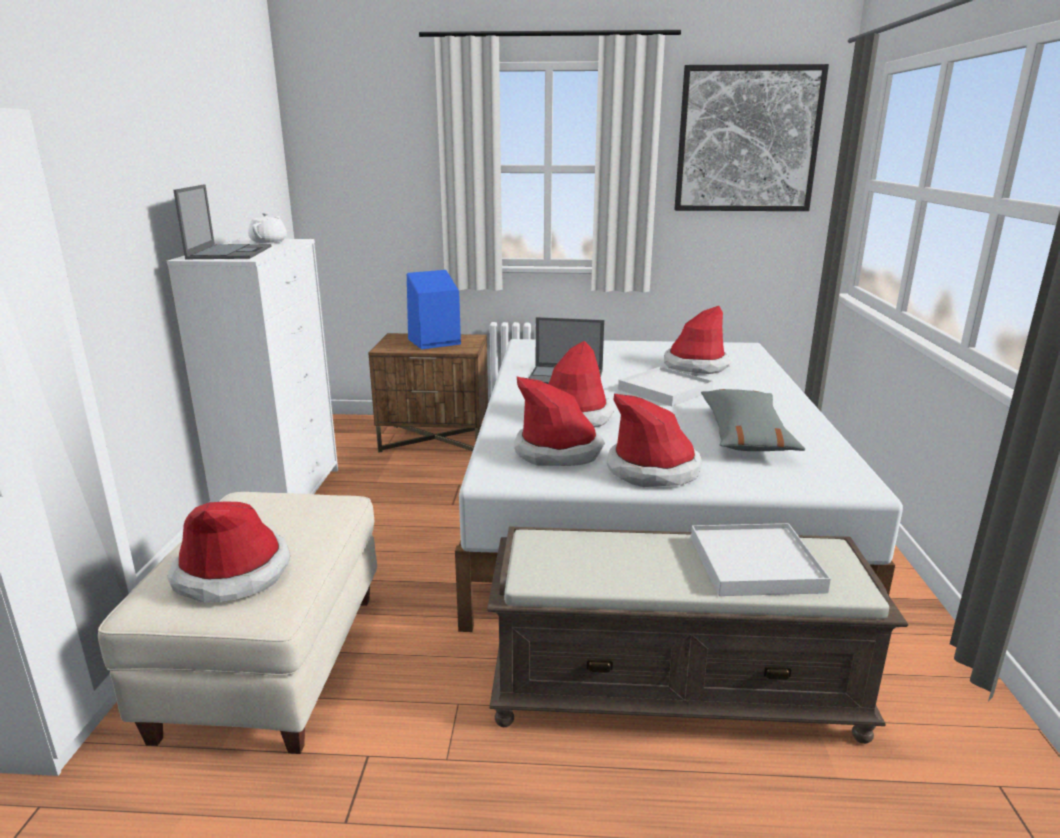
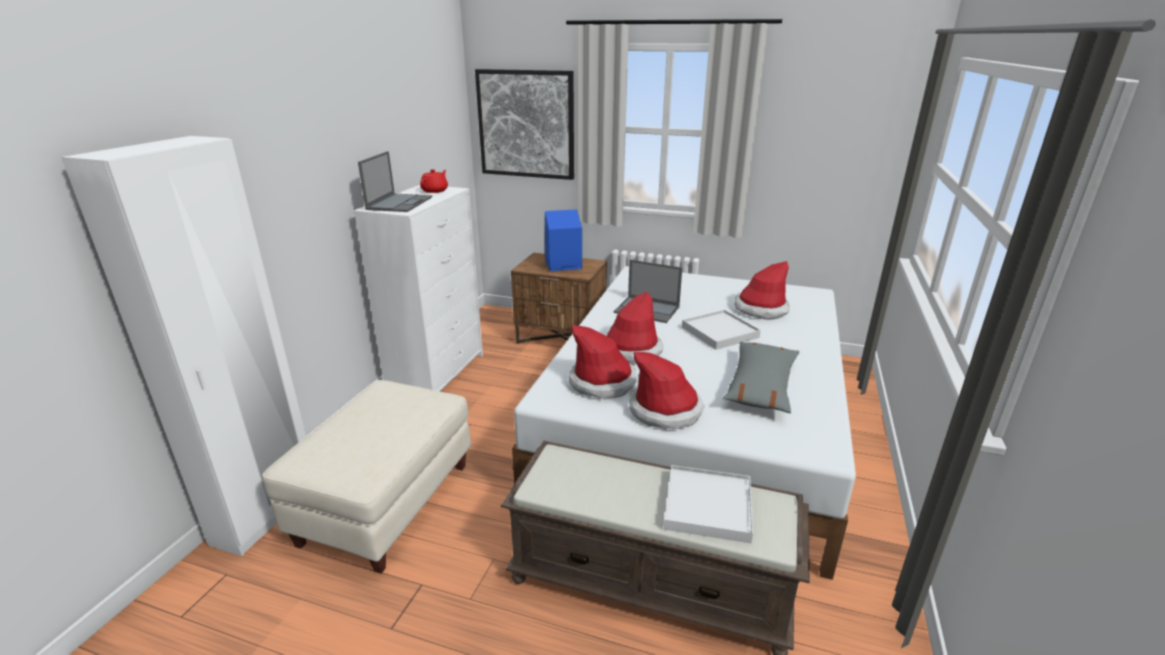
camera: 15 degrees right, 5 degrees up
hat [167,502,290,603] -> none
white teapot [248,212,287,243] -> red teapot [420,169,448,193]
picture [675,64,829,211] -> picture moved to [475,69,574,180]

